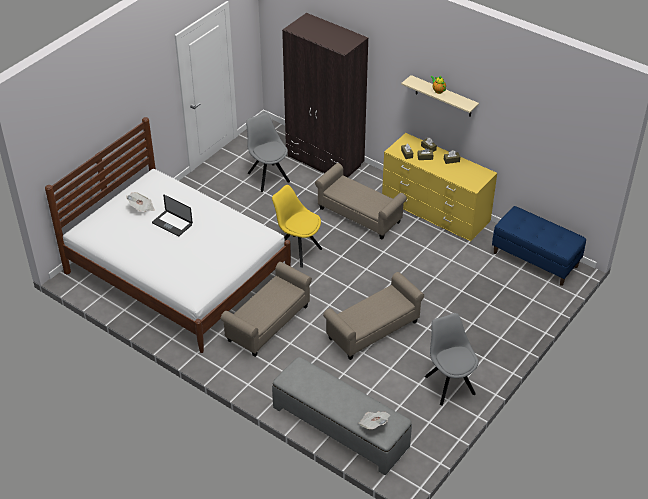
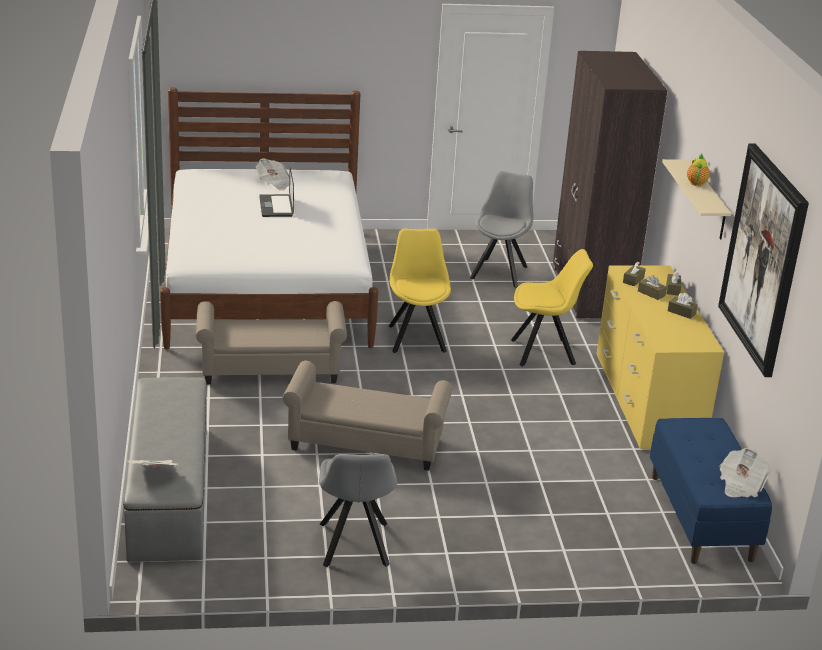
camera: 45 degrees right, 15 degrees down
beige ottoman [315,163,407,239] -> yellow chair [511,249,593,366]
grey chair [425,313,479,405] -> grey chair turned 150 degrees clockwise [319,454,397,567]
none -> picture [718,143,809,377]
none -> newspaper [719,448,770,497]

